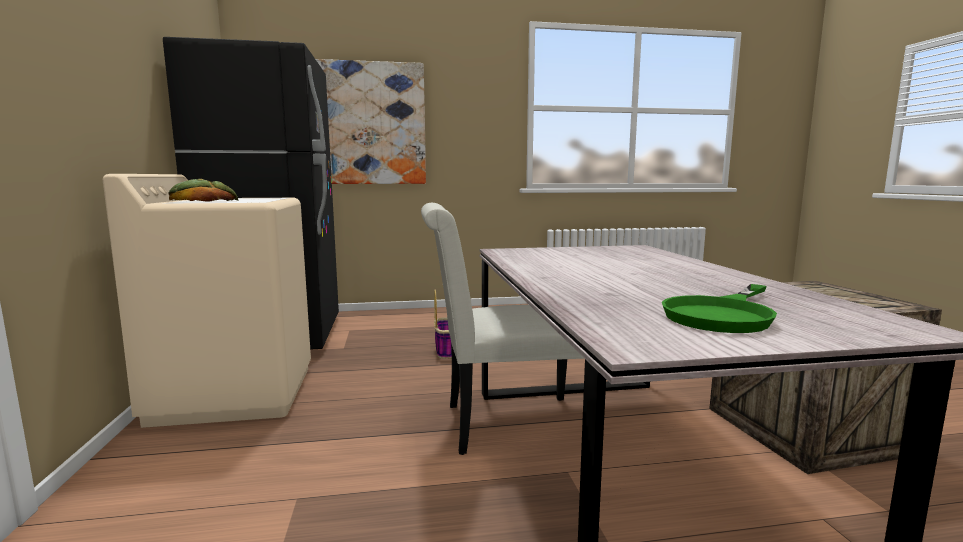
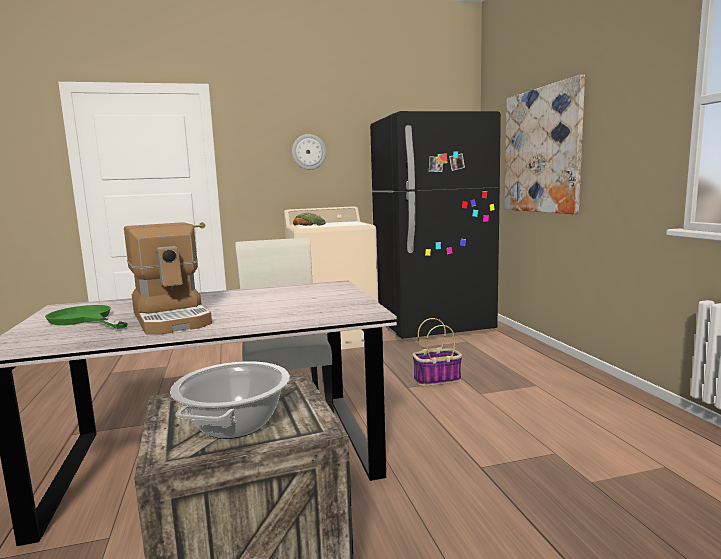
camera: 85 degrees right, 0 degrees up
none -> coffee machine [124,222,212,334]
none -> cooking pot [170,361,290,439]
none -> wall clock [292,134,326,170]

